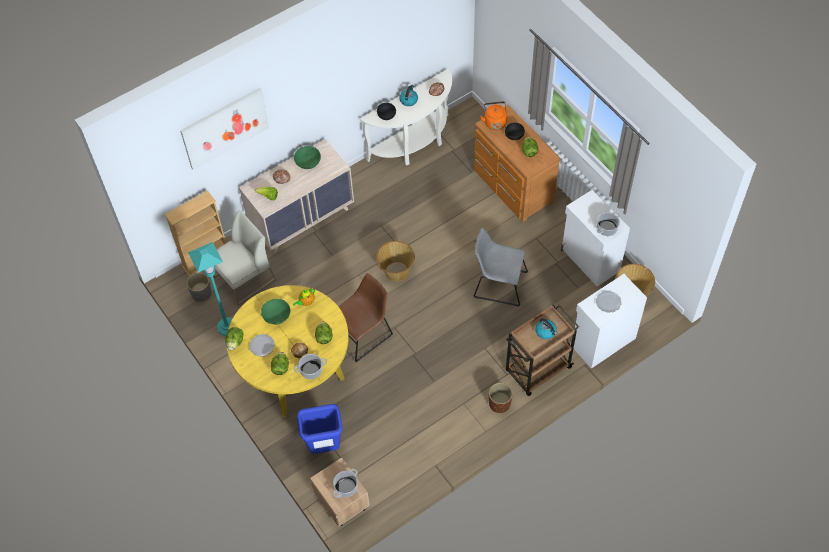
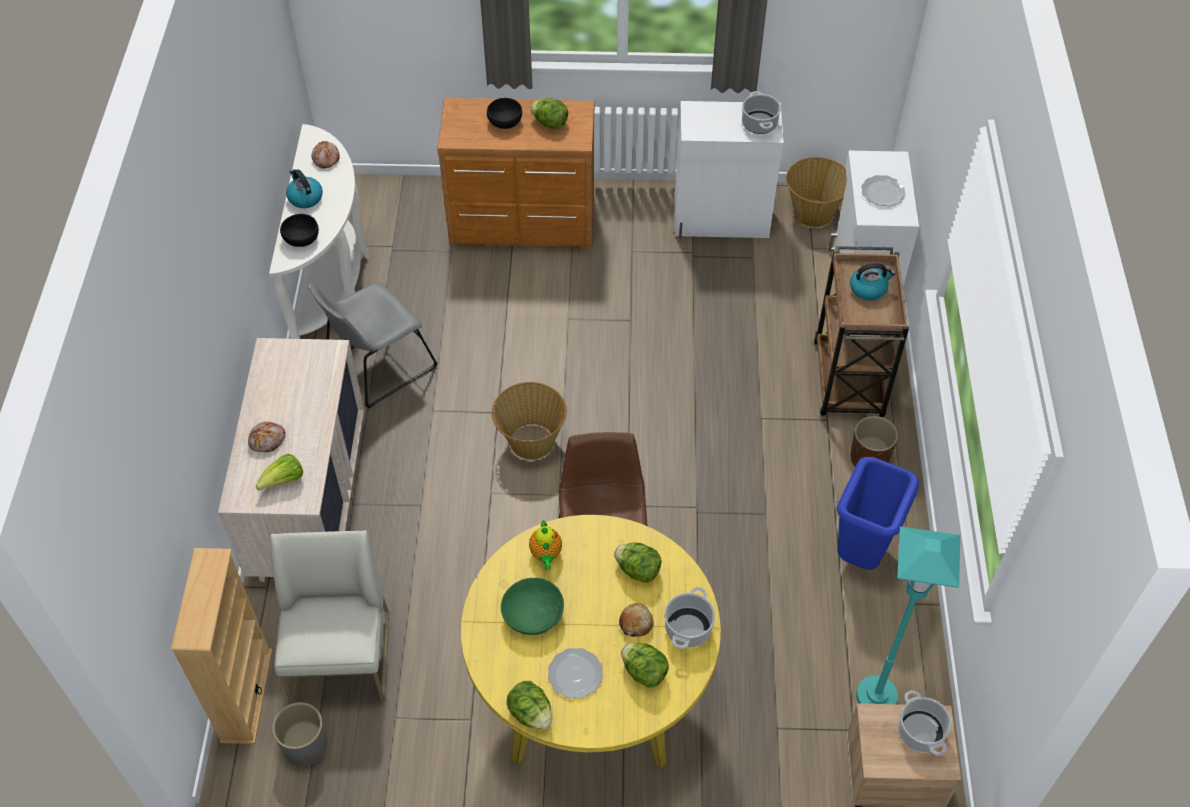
camera: 55 degrees left, 5 degrees down
picture [180,88,269,170] -> none
turquoise floor lamp [188,242,232,336] -> turquoise floor lamp moved to [856,526,960,704]
green bowl [294,146,321,169] -> none
blue trash can [297,404,343,454] -> blue trash can moved to [836,457,919,570]
grey chair [474,228,528,306] -> grey chair moved to [308,282,438,409]
orange kettle [480,102,507,130] -> none

